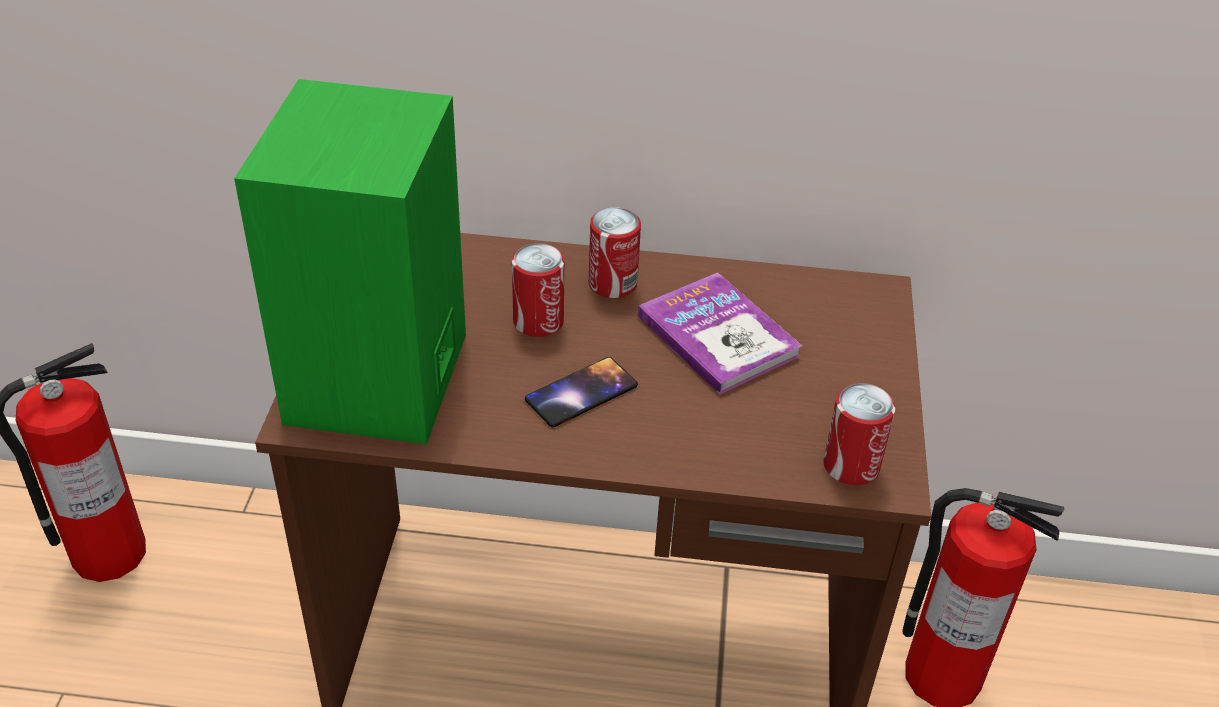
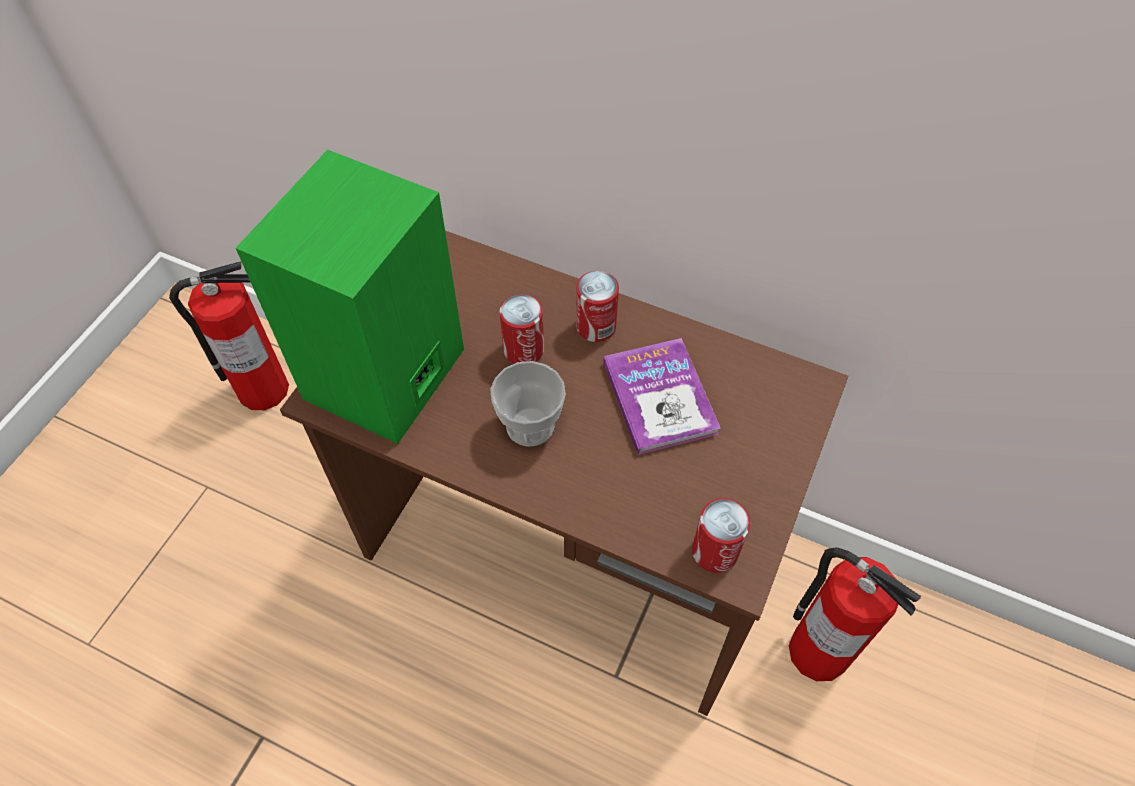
camera: 20 degrees right, 15 degrees up
phone [525,357,638,427] -> cup [490,361,566,447]

